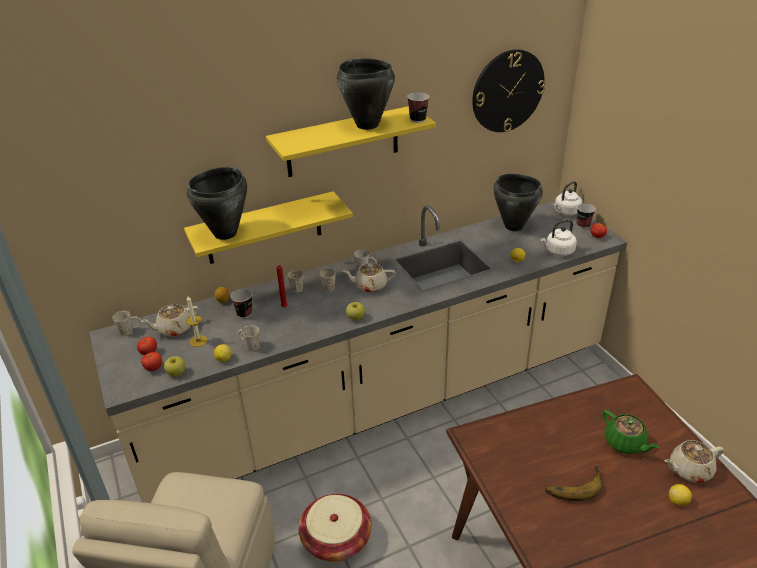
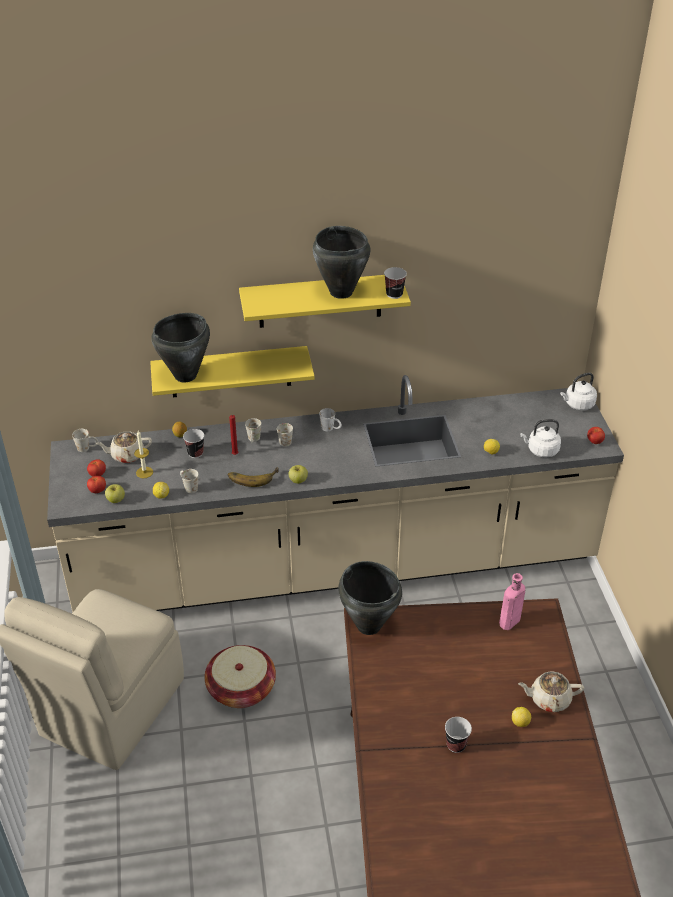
camera: 15 degrees right, 5 degrees up
beige teapot [343,263,395,293] -> none
wall clock [472,49,545,132] -> none
black cooking pot [493,174,543,231] -> black cooking pot moved to [338,561,402,635]
banana [545,466,603,501] -> banana moved to [228,468,279,487]
cup [577,203,596,229] -> cup moved to [445,717,472,753]
green teapot [603,410,659,454] -> none
none -> pink bottle [499,573,525,630]

